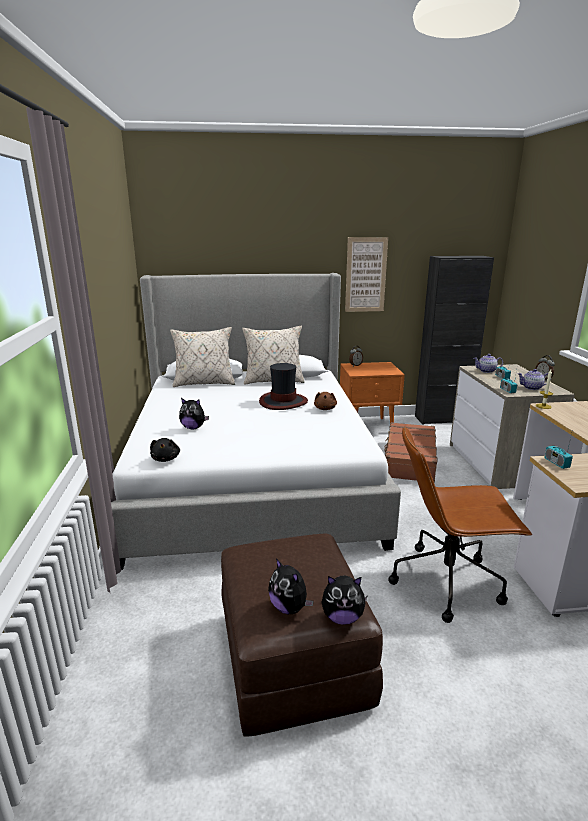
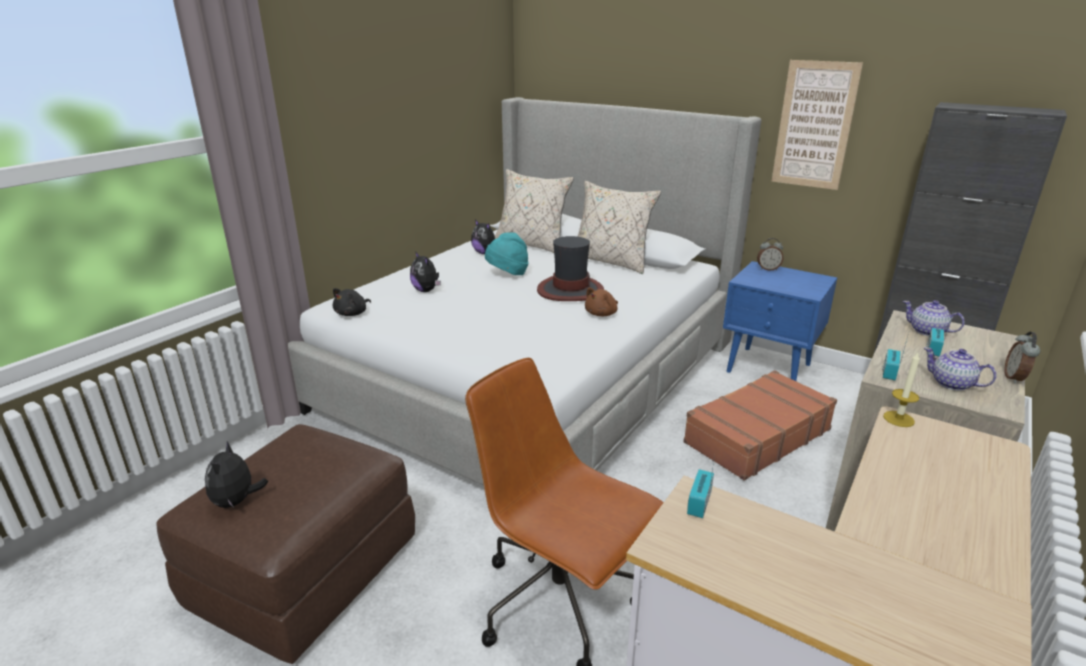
camera: 40 degrees right, 5 degrees up
plush toy [322,576,367,625] -> plush toy moved to [471,219,495,254]
orange nightstand [340,362,405,425] -> blue nightstand [723,261,837,381]
none -> turquoise hat [485,232,529,275]

